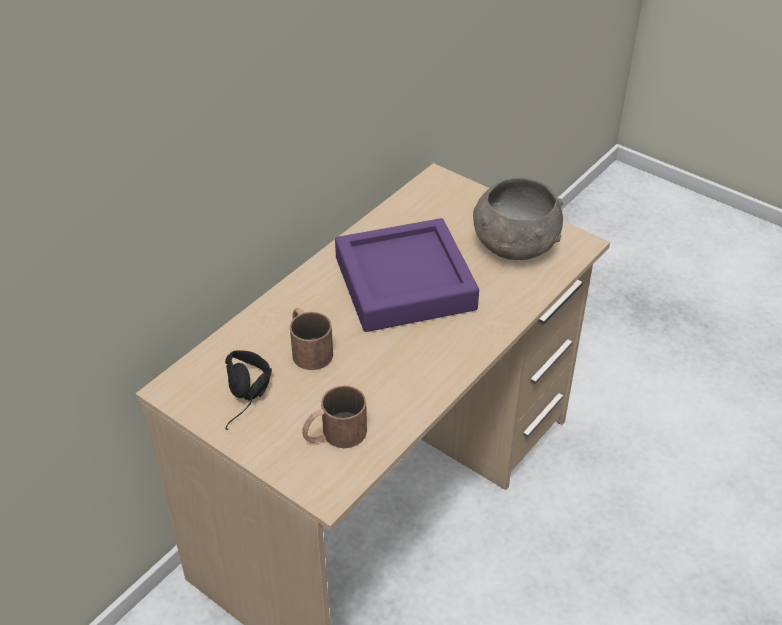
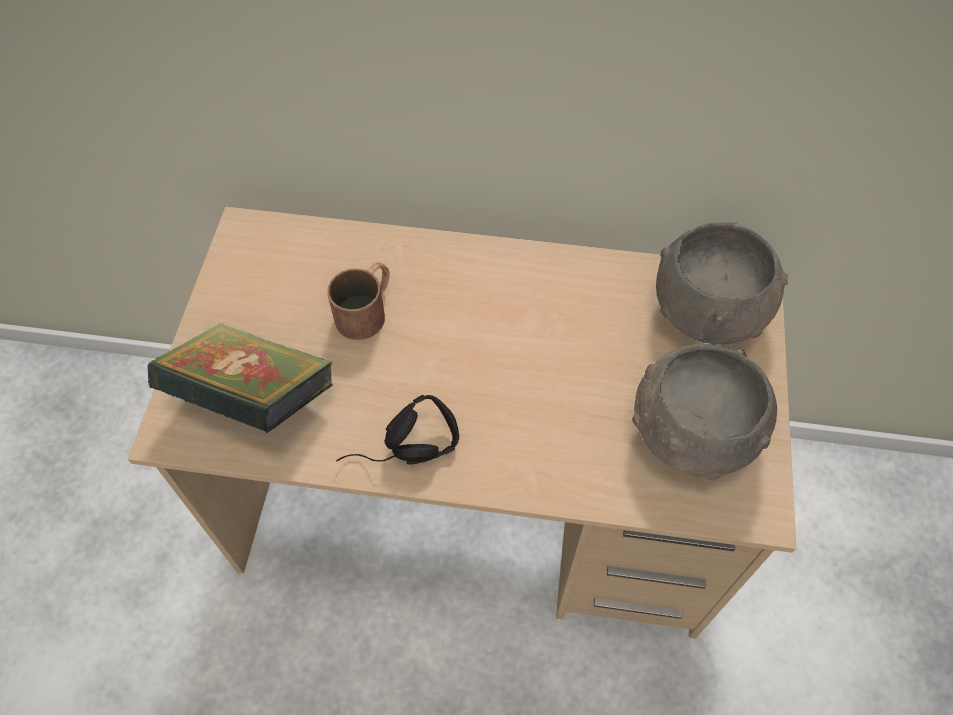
camera: 60 degrees right, 15 degrees up
black headphones [225,350,272,430] -> black headphones moved to [336,395,459,464]
brown mug [302,385,367,448] -> book [148,323,333,433]
purple tray [335,218,479,332] -> none
none -> grey bowl [656,222,788,344]

